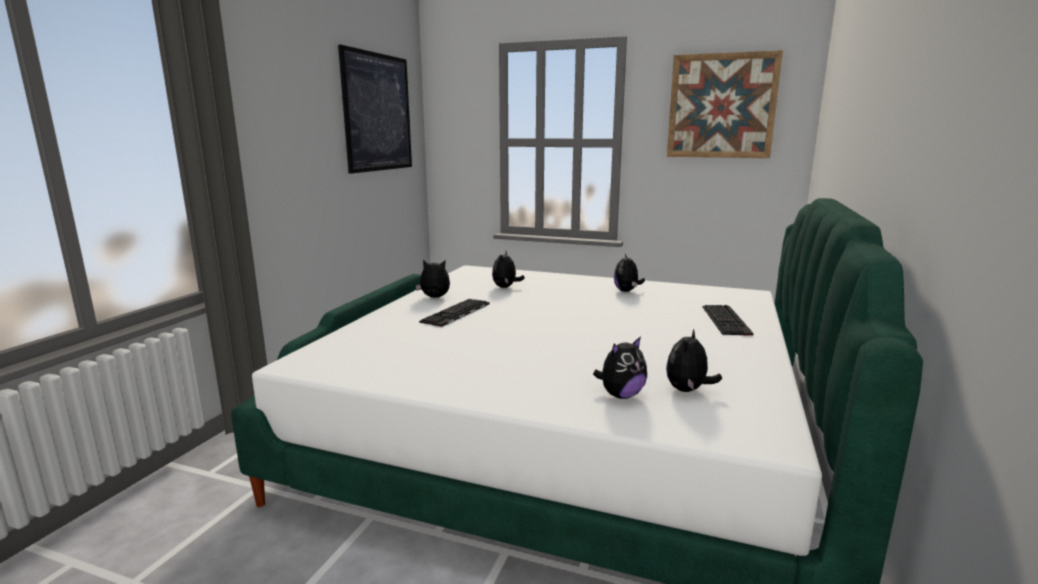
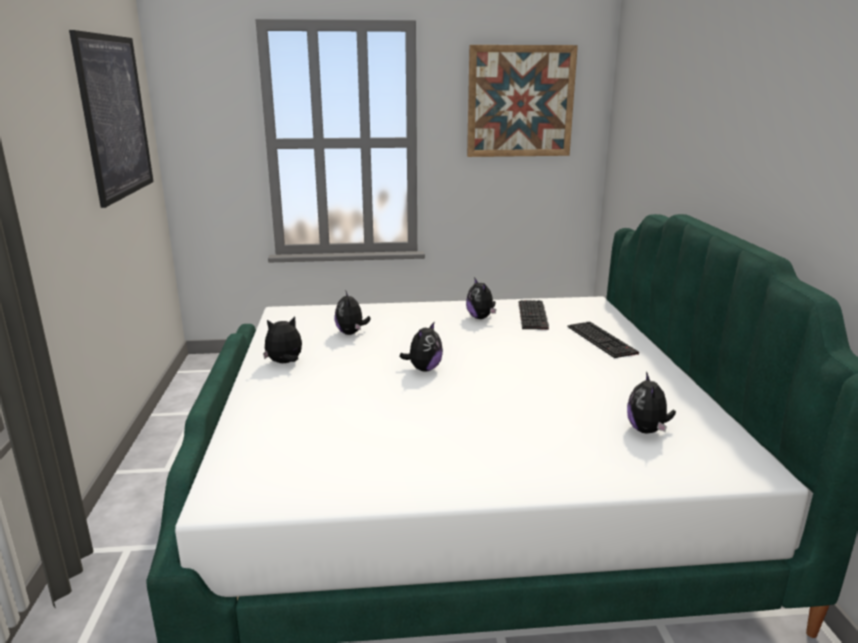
camera: 25 degrees left, 5 degrees up
keyboard [419,299,490,327] -> keyboard moved to [518,300,549,330]
plush toy [593,336,647,399] -> plush toy moved to [399,321,443,372]

